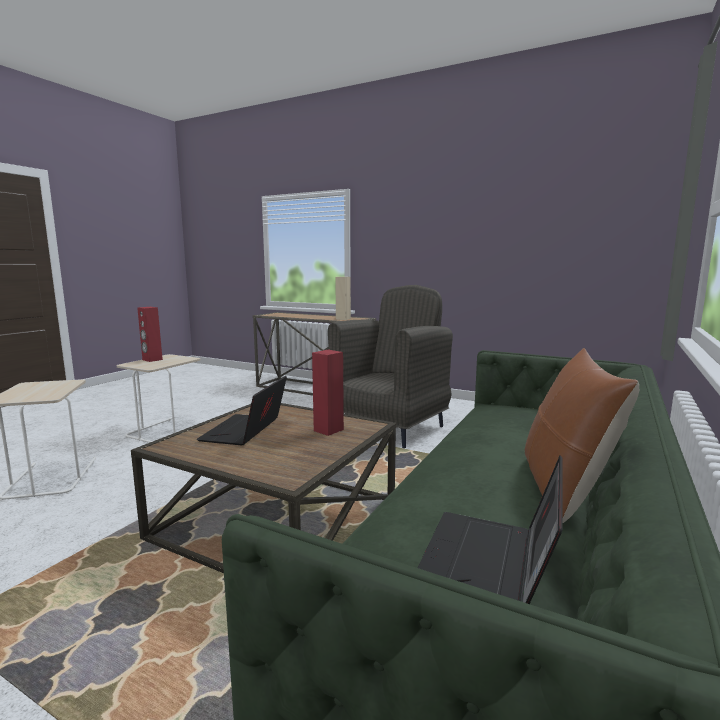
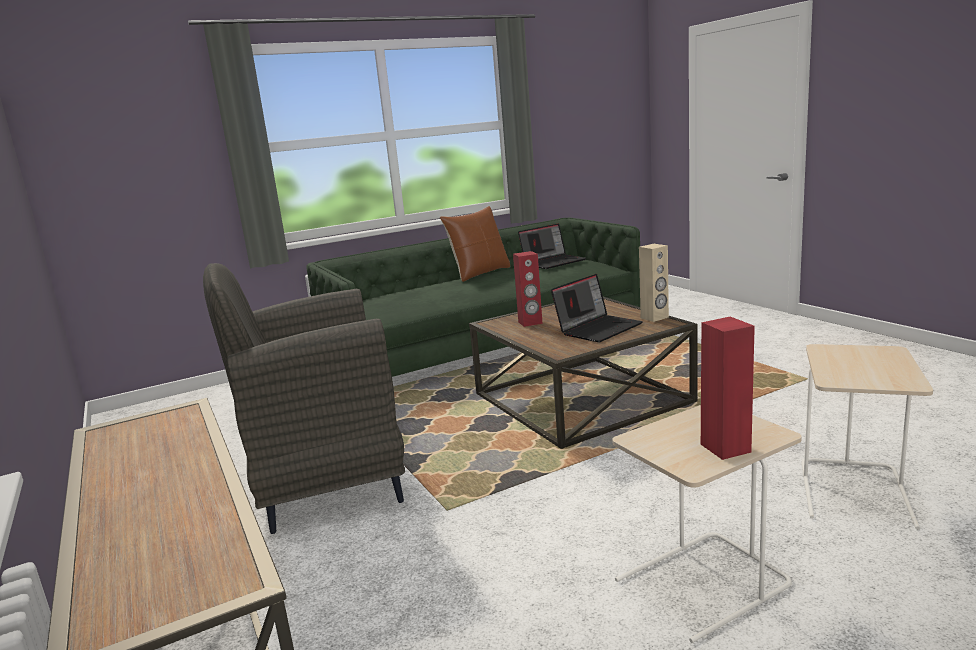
camera: 145 degrees left, 5 degrees up
beige speaker [335,277,351,320] -> beige speaker moved to [639,244,669,322]

